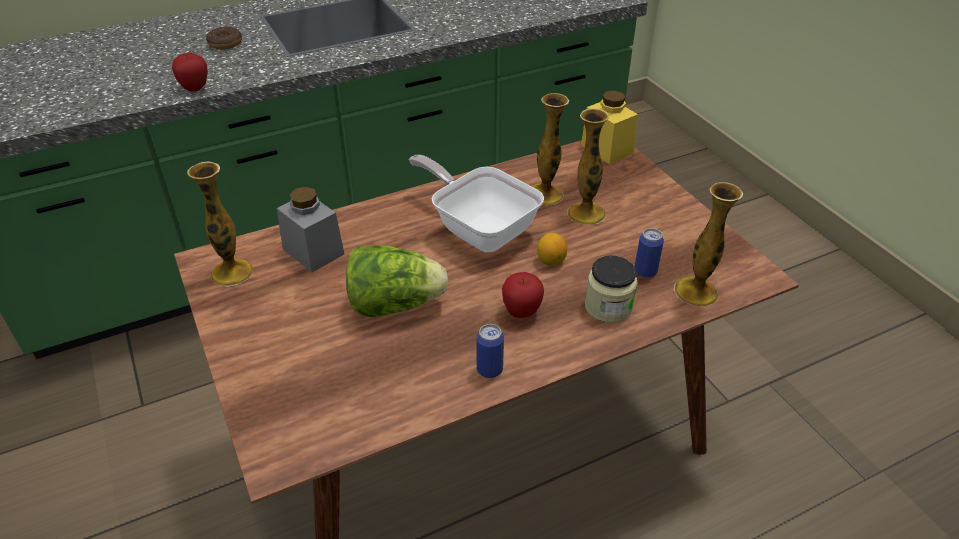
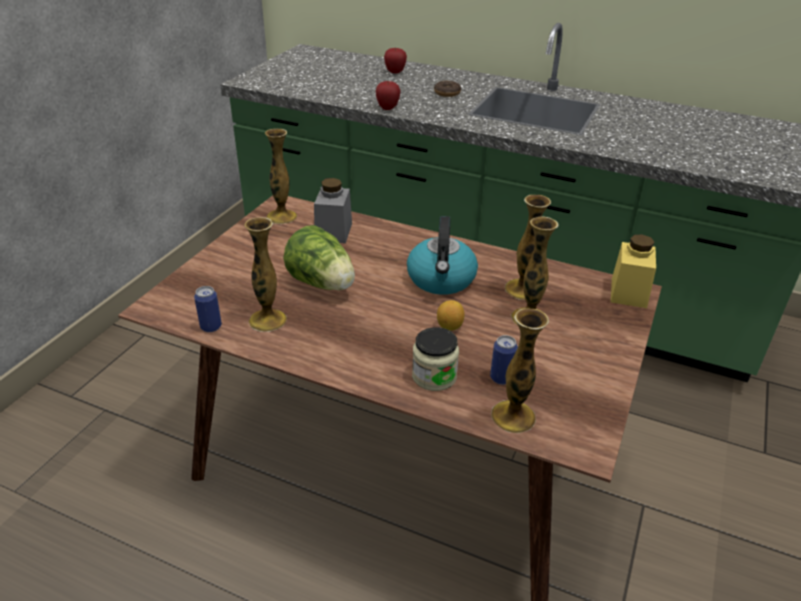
camera: 50 degrees right, 5 degrees down
frying pan [409,155,544,252] -> kettle [407,216,478,295]
can [477,324,504,378] -> can moved to [194,286,222,332]
apple [502,272,544,318] -> apple moved to [384,47,407,73]
none -> vase [245,217,287,332]

